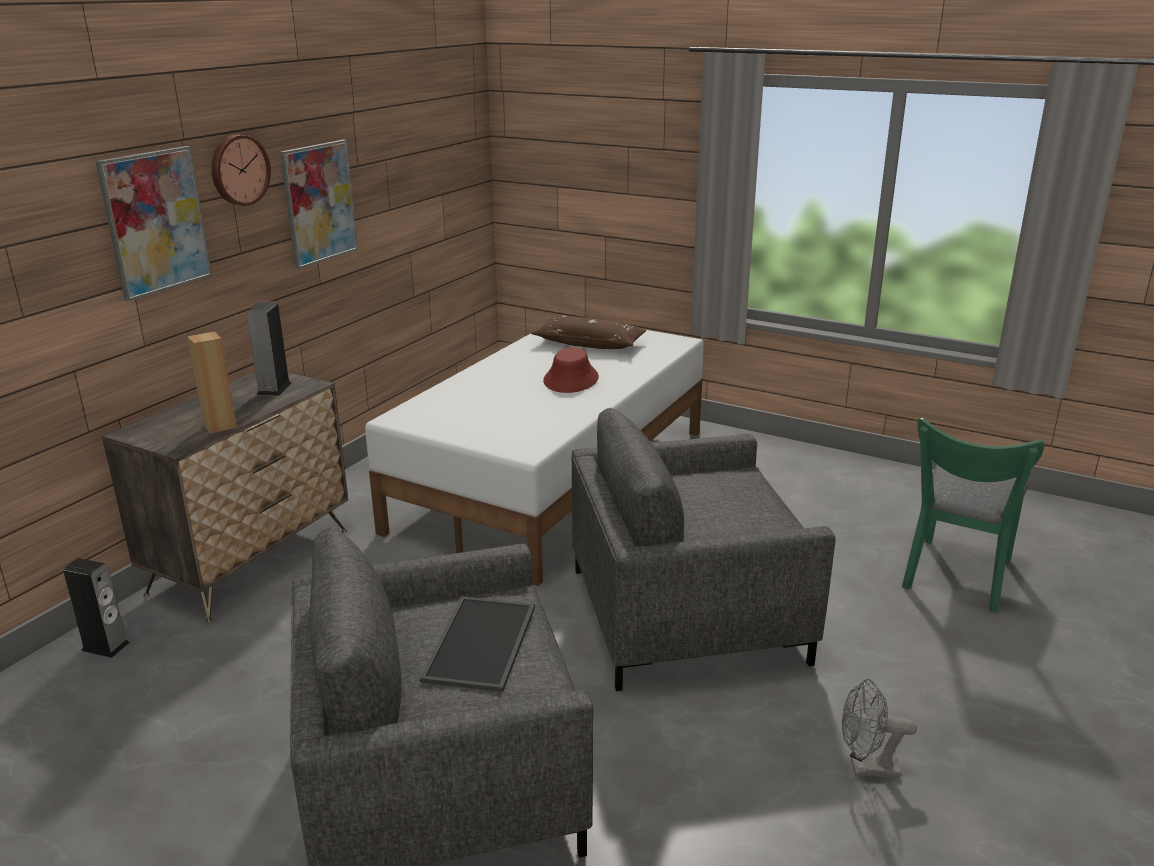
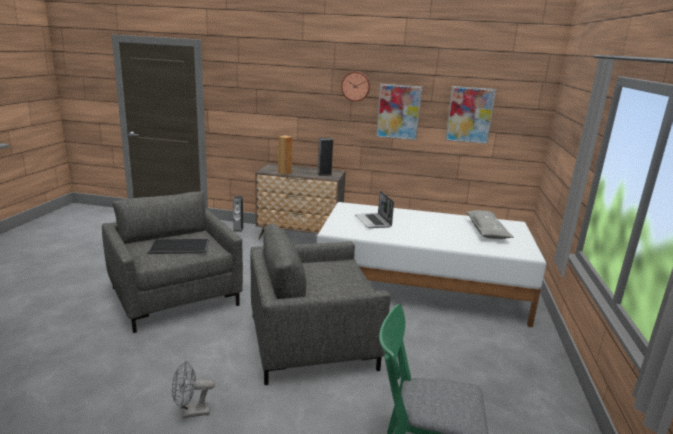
camera: 70 degrees right, 5 degrees down
picture [95,146,212,301] -> picture moved to [445,86,496,144]
brown pillow [531,316,646,349] -> grey pillow [466,210,514,239]
red hat [543,347,599,393] -> none
grey armchair [572,408,836,691] -> grey armchair turned 75 degrees counterclockwise [250,223,391,385]
grey fan [842,679,917,778] -> grey fan turned 90 degrees counterclockwise [172,361,215,418]
none -> laptop [355,191,394,228]

